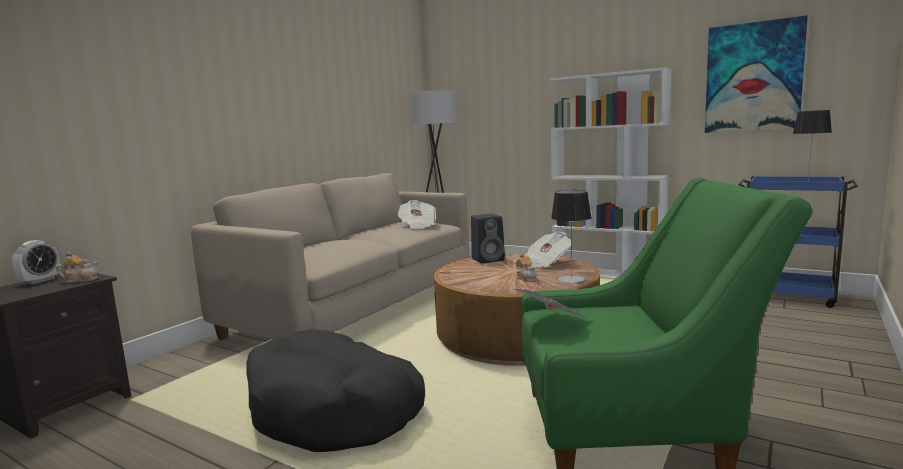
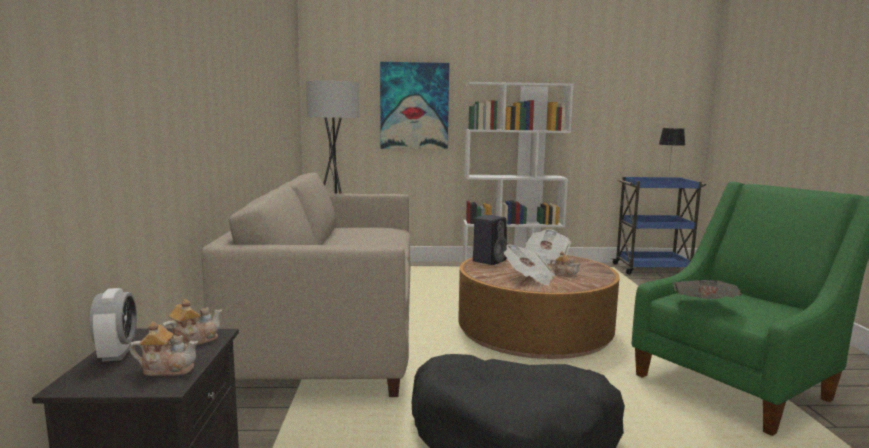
camera: 35 degrees left, 0 degrees up
newspaper [397,200,436,229] -> newspaper moved to [504,244,555,285]
table lamp [551,190,592,283] -> none
picture [705,15,808,133] -> picture moved to [380,62,449,149]
none -> teapot [130,321,198,376]

